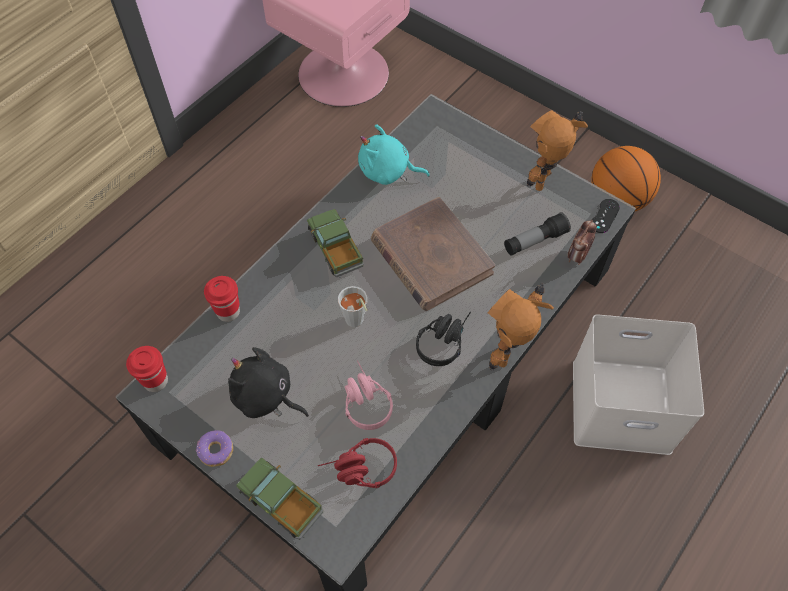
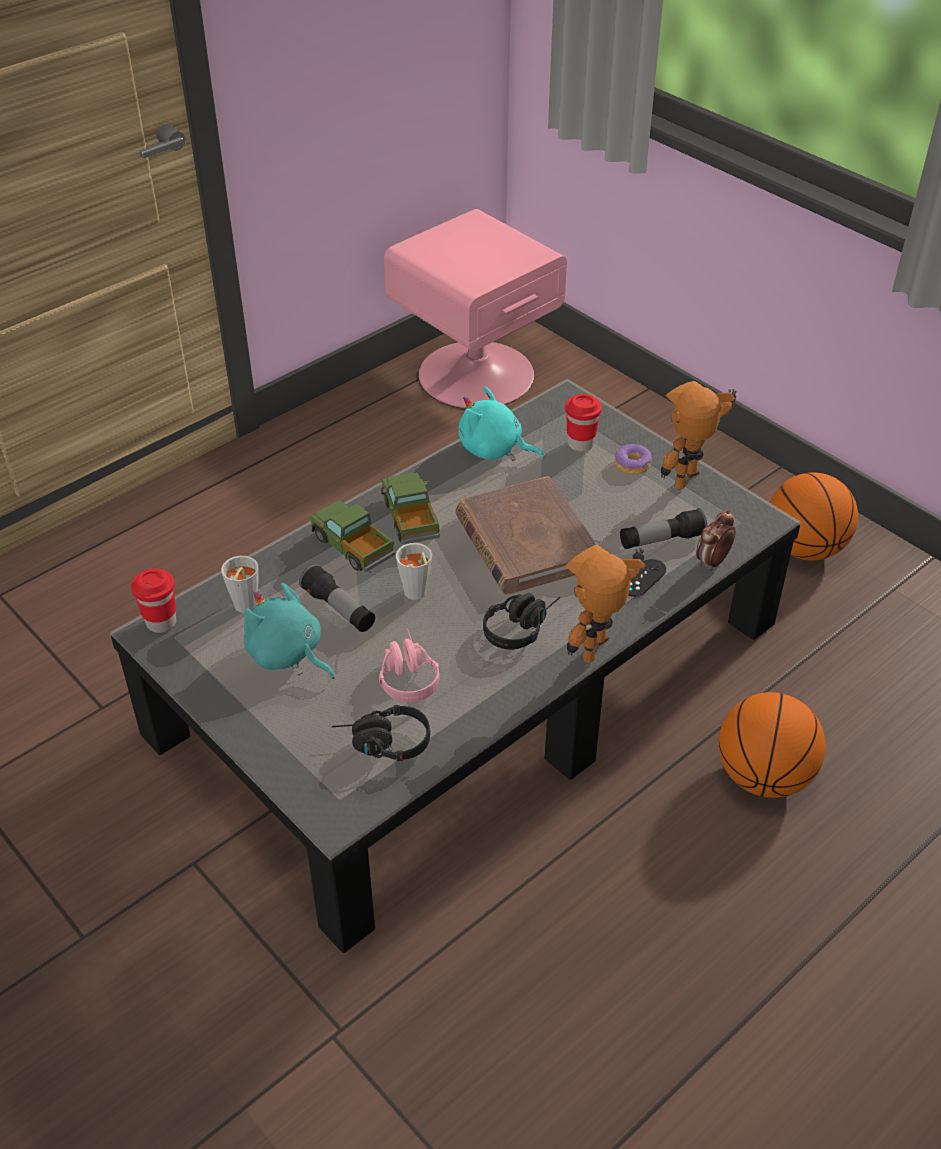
camera: 10 degrees right, 15 degrees down
donut [196,430,233,467] -> donut moved to [615,444,652,474]
red cup [204,276,240,322] -> red cup moved to [565,394,602,452]
black plush toy [228,347,309,418] -> turquoise plush toy [244,582,334,679]
toy truck [236,458,323,540] -> toy truck moved to [310,500,395,573]
red headphones [318,438,397,488] -> black headphones [332,705,430,761]
white storage box [573,315,704,455] -> basketball [718,692,826,798]
black game controller [592,199,620,233] -> black game controller moved to [628,559,667,597]
none -> grey cup [221,556,259,613]
none -> flashlight [299,564,375,632]

